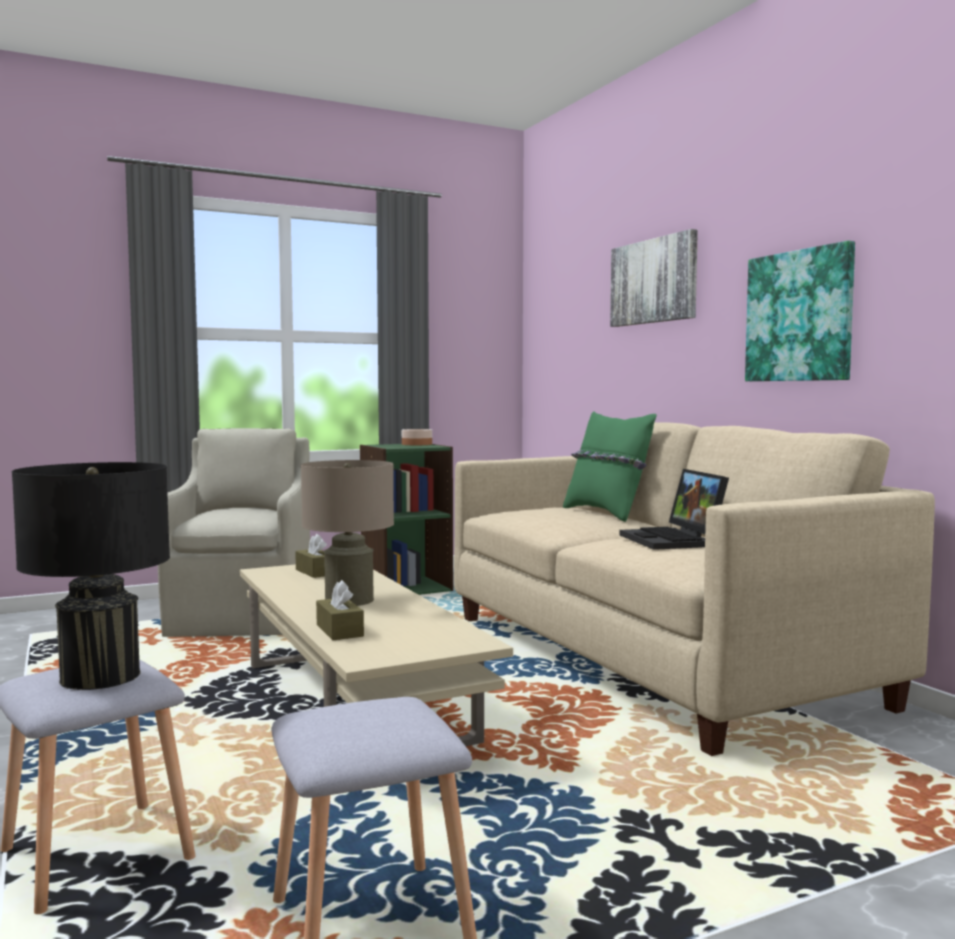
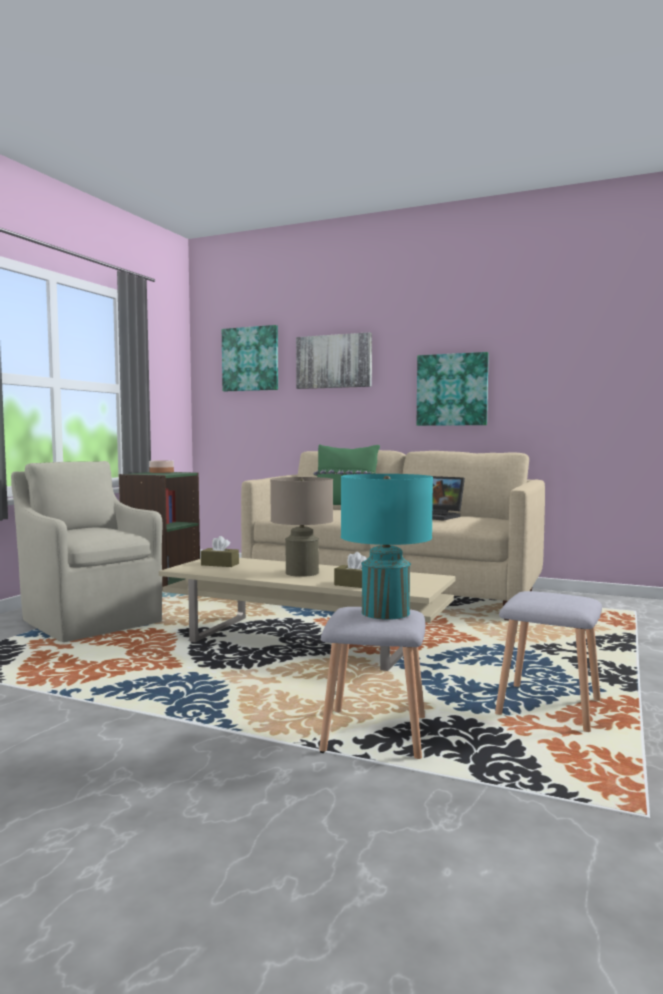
camera: 40 degrees left, 0 degrees up
black table lamp [12,462,170,690] -> turquoise table lamp [341,474,433,620]
none -> picture [222,325,278,391]

